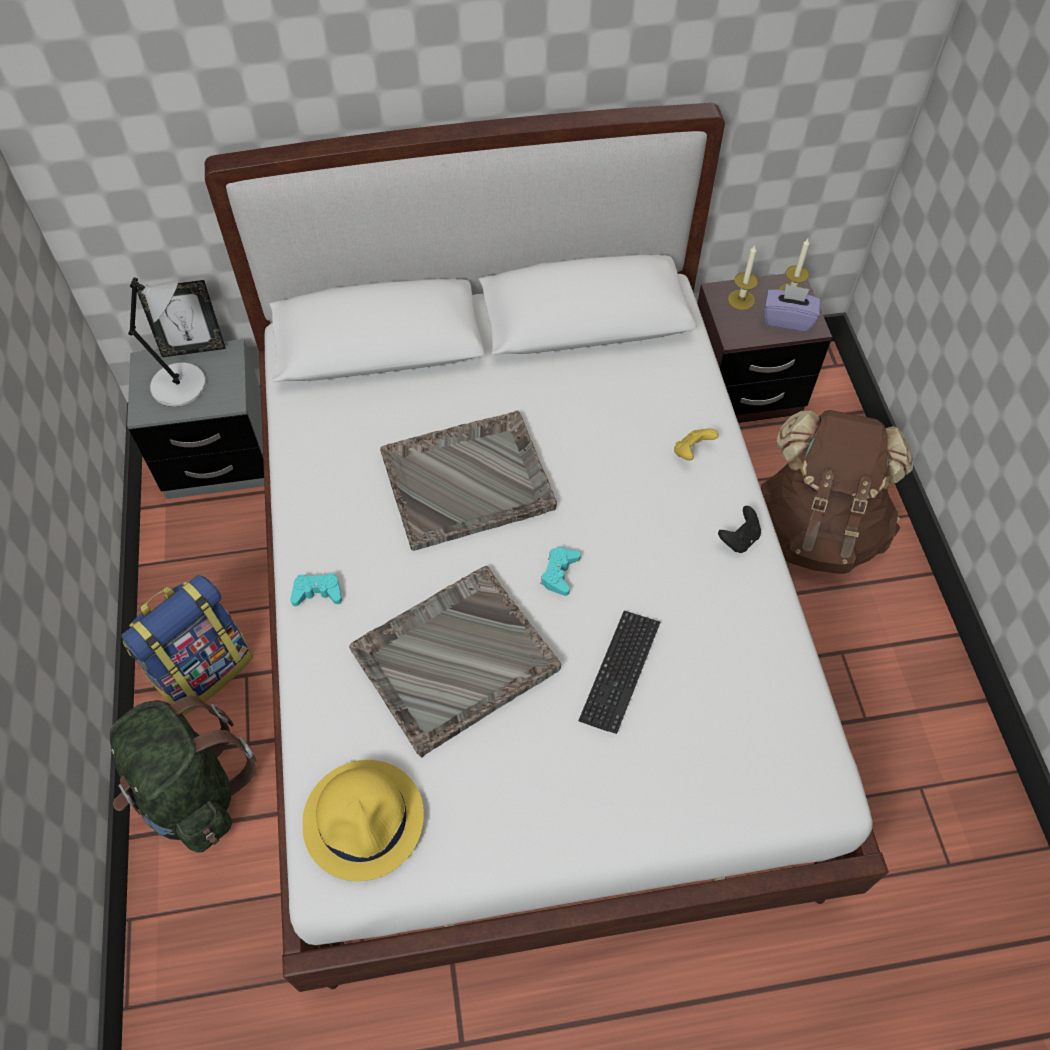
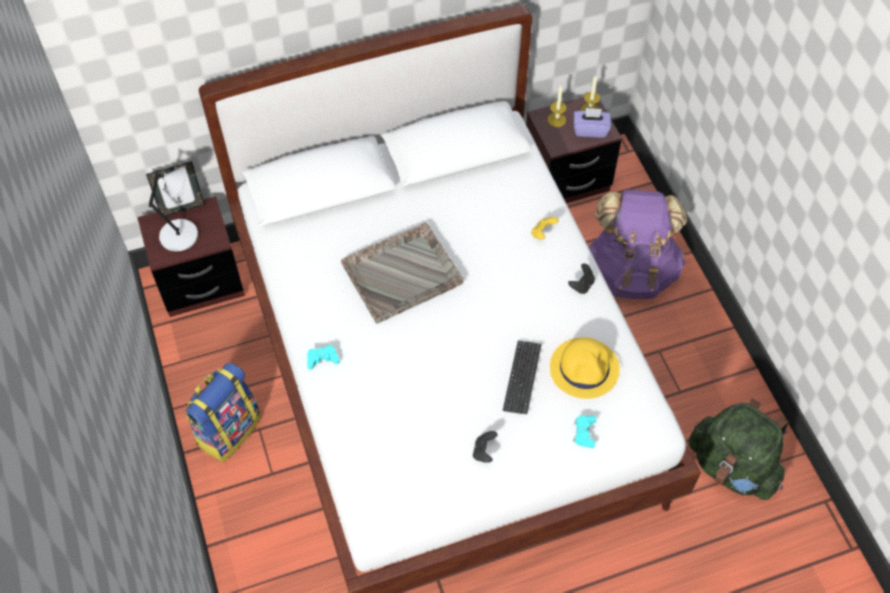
camera: 10 degrees left, 0 degrees up
green backpack [110,696,257,853] -> green backpack moved to [688,398,789,500]
grey nightstand [127,339,264,499] -> brown nightstand [137,196,245,317]
yellow hat [302,760,424,881] -> yellow hat moved to [550,337,620,399]
grey tray [349,566,561,758] -> none
turquoise game controller [540,547,581,596] -> turquoise game controller moved to [574,415,597,448]
brown backpack [761,410,913,574] -> purple backpack [589,190,687,299]
none -> black game controller [473,431,497,463]

